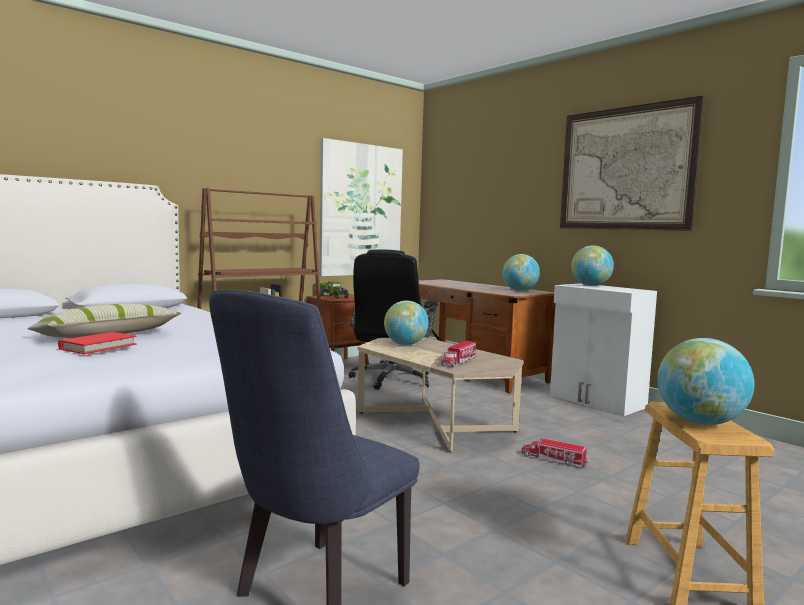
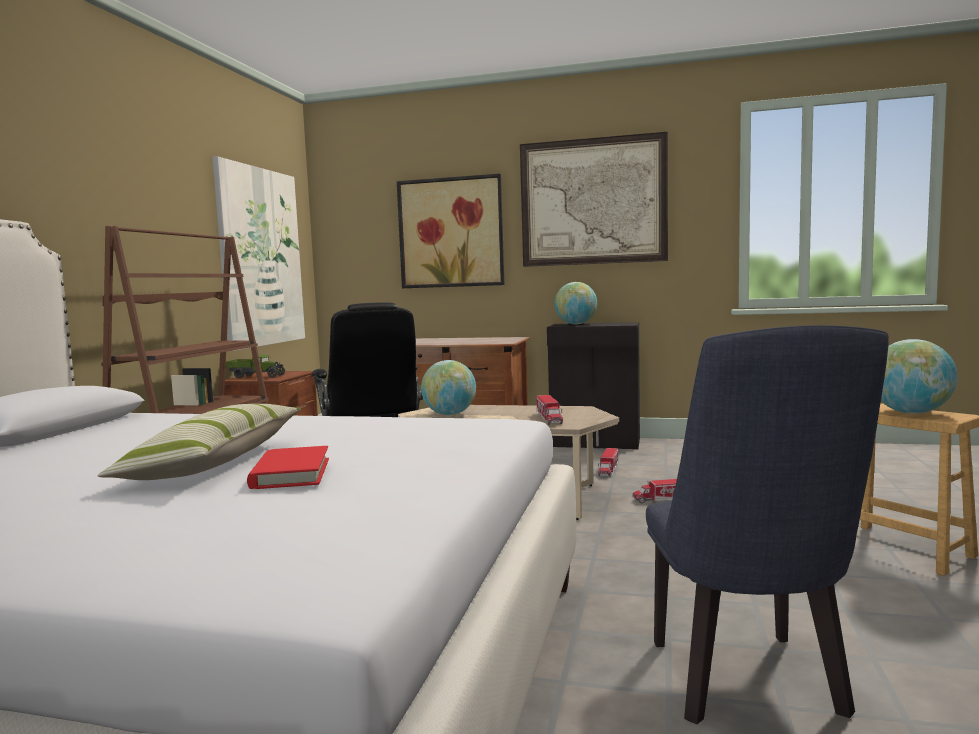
camera: 35 degrees left, 0 degrees up
globe [502,254,540,291] -> none
white cabinet [550,283,657,416] -> black cabinet [547,322,640,449]
none -> picture [397,174,504,288]
none -> toy truck [598,448,618,477]

